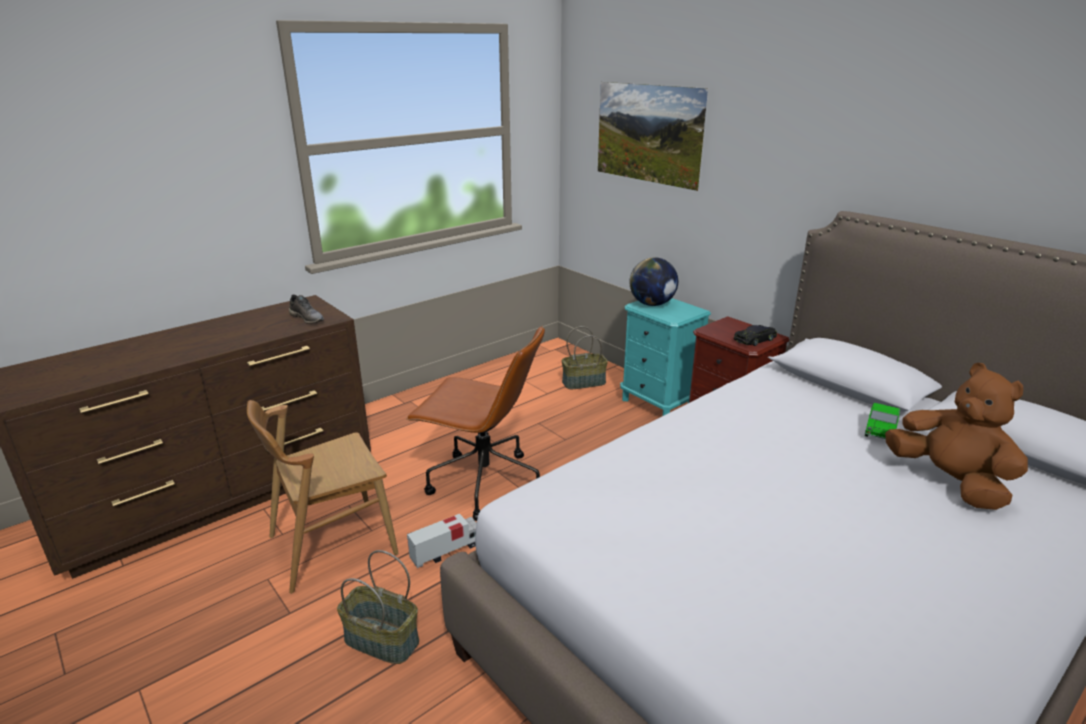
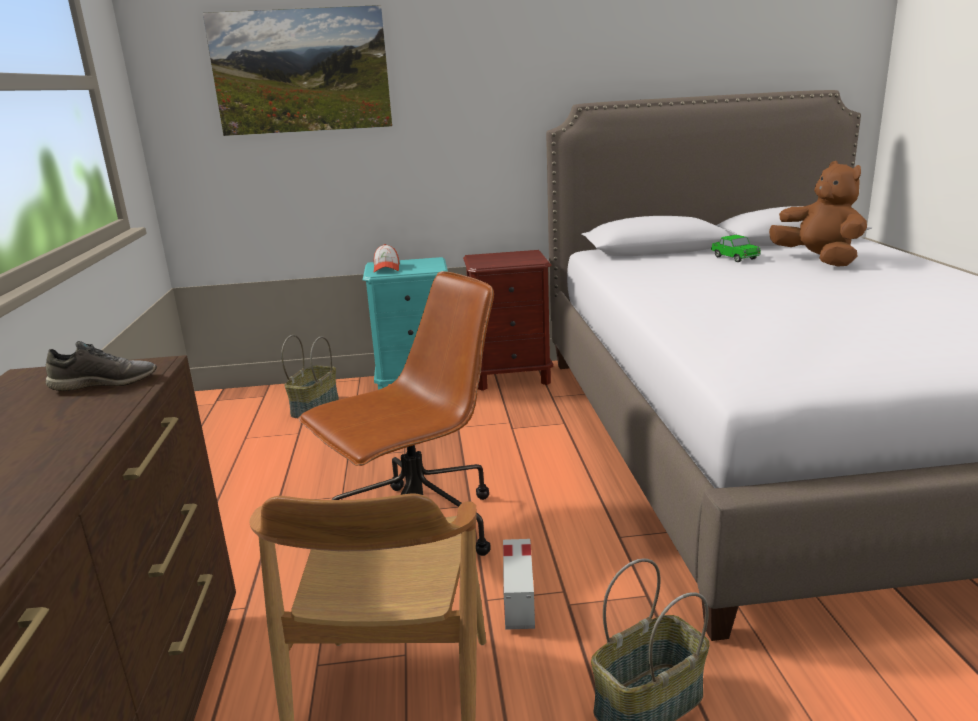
camera: 55 degrees left, 5 degrees down
globe [630,257,678,306] -> cap [374,244,400,273]
black toy car [734,325,777,346] -> none
brown plush toy [885,363,1028,510] -> brown plush toy turned 60 degrees clockwise [769,161,867,267]

